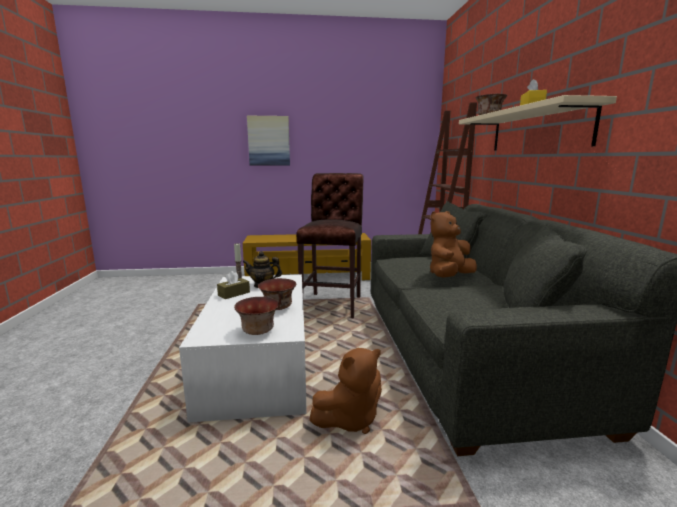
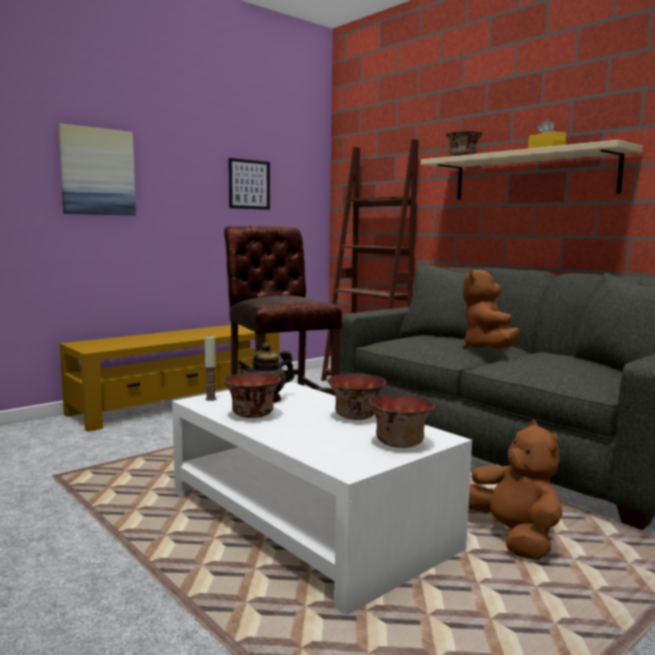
camera: 35 degrees left, 5 degrees down
brown tissue box [217,271,250,299] -> bowl [223,372,281,418]
brown plush toy [309,348,382,434] -> brown plush toy turned 45 degrees counterclockwise [468,420,562,560]
none -> picture [228,158,270,210]

